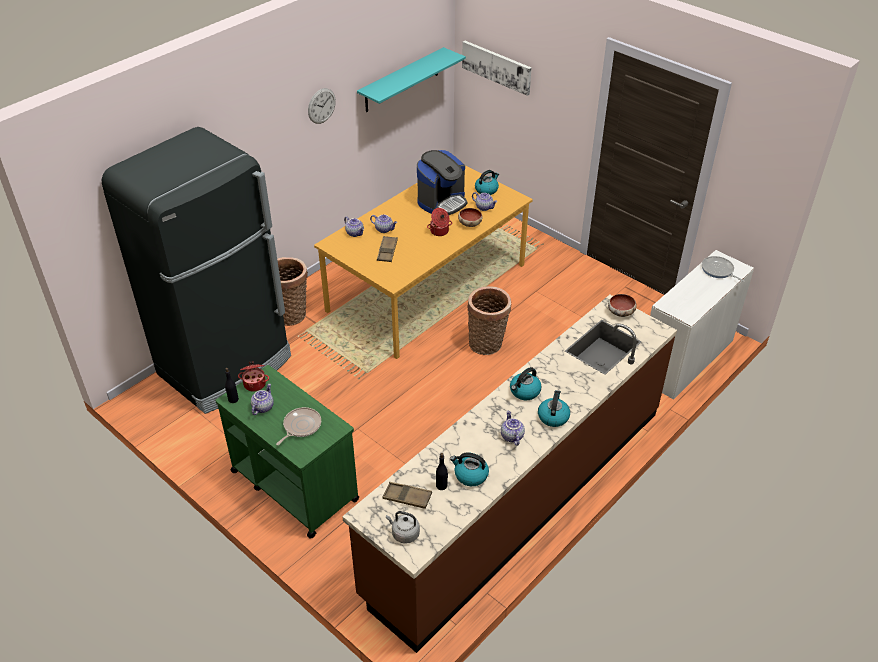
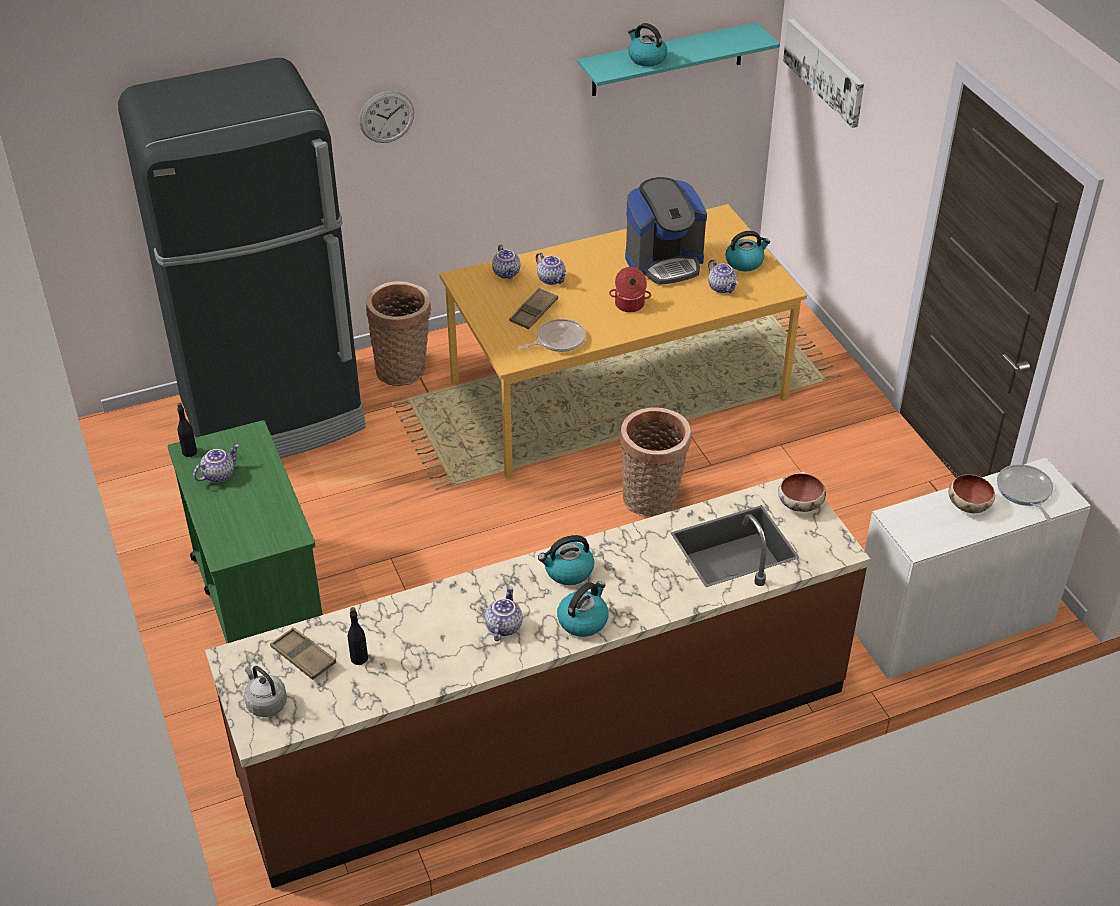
camera: 25 degrees right, 0 degrees up
cooking pot [238,361,269,391] -> none
frying pan [276,407,321,445] -> frying pan moved to [518,319,586,352]
wall clock [308,88,336,124] -> wall clock moved to [359,91,414,143]
kettle [450,452,489,486] -> kettle moved to [628,23,667,66]
bowl [458,208,482,227] -> bowl moved to [949,474,995,513]

